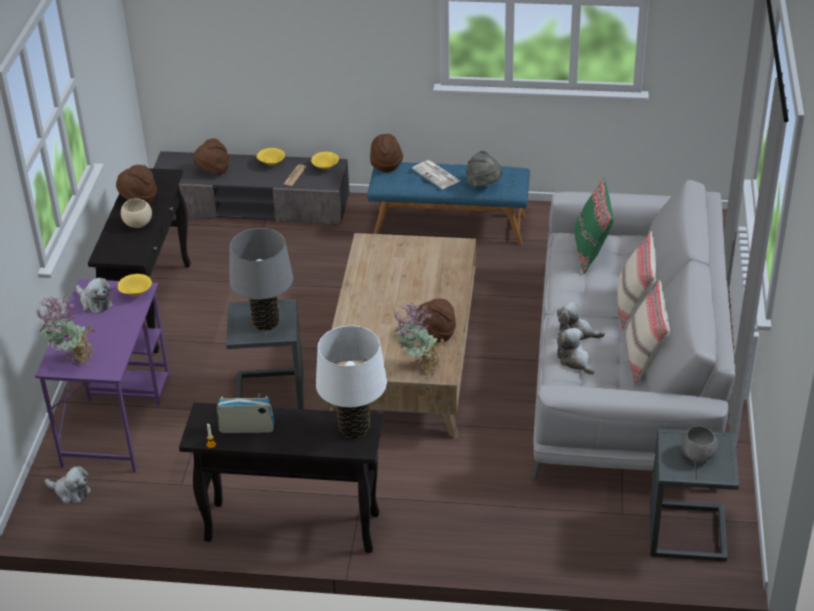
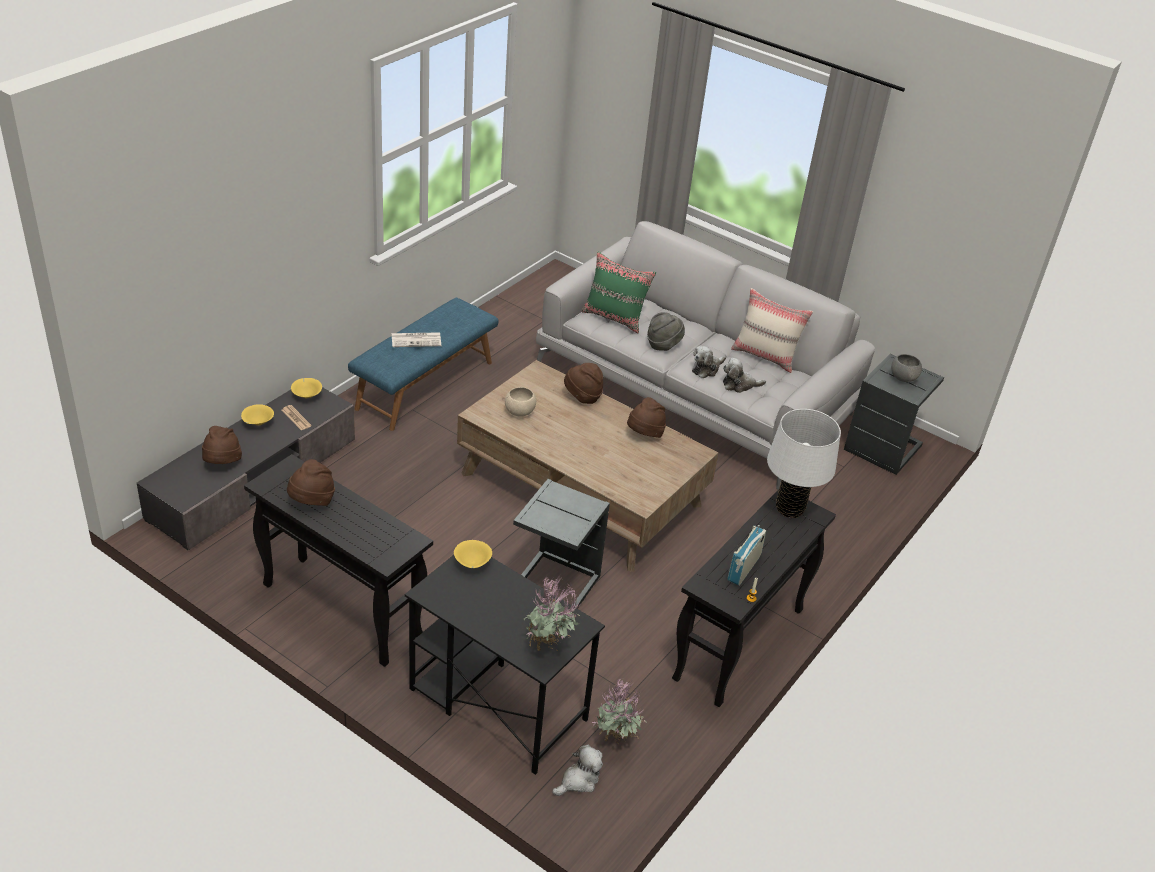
camera: 65 degrees left, 0 degrees up
purple desk [35,279,170,472] -> black desk [405,555,605,775]
plush toy [76,278,113,313] -> none
beige bowl [121,198,152,228] -> beige bowl moved to [505,387,536,417]
grey table lamp [230,228,293,331] -> none
brown hat [370,134,403,172] -> brown hat moved to [564,363,603,404]
potted plant [393,302,446,376] -> potted plant moved to [592,678,646,747]
grey hat [466,151,503,187] -> grey hat moved to [647,312,685,351]
beige pillow [617,231,657,331] -> none

